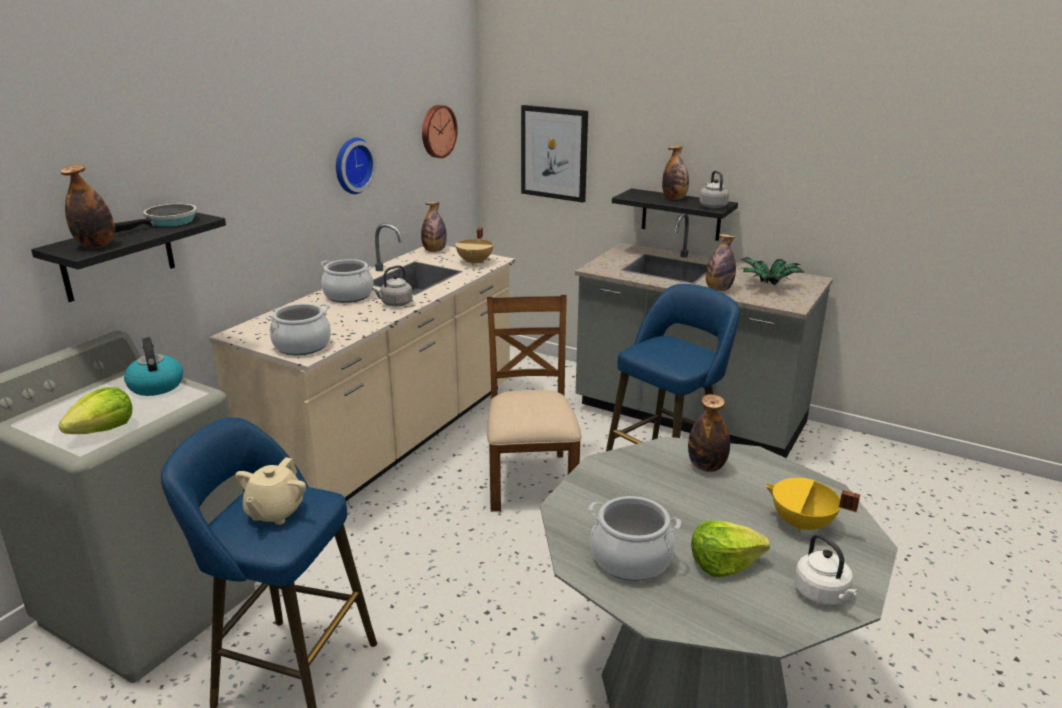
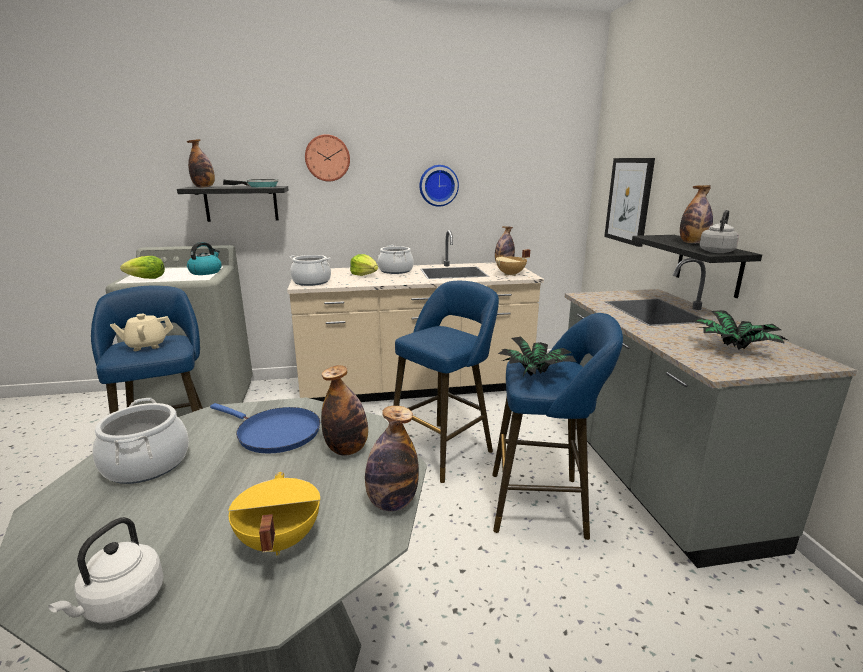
camera: 50 degrees right, 5 degrees down
grey kettle [372,265,413,306] -> none
wall clock [422,105,458,158] -> wall clock moved to [305,134,350,181]
brown chair [487,295,582,512] -> blue stool [393,281,499,483]
lettuce [691,520,770,577] -> lettuce moved to [350,254,378,276]
bottle [706,234,736,291] -> bottle moved to [365,406,419,511]
none -> blue frying pan [210,403,320,454]
none -> potted plant [498,336,577,376]

